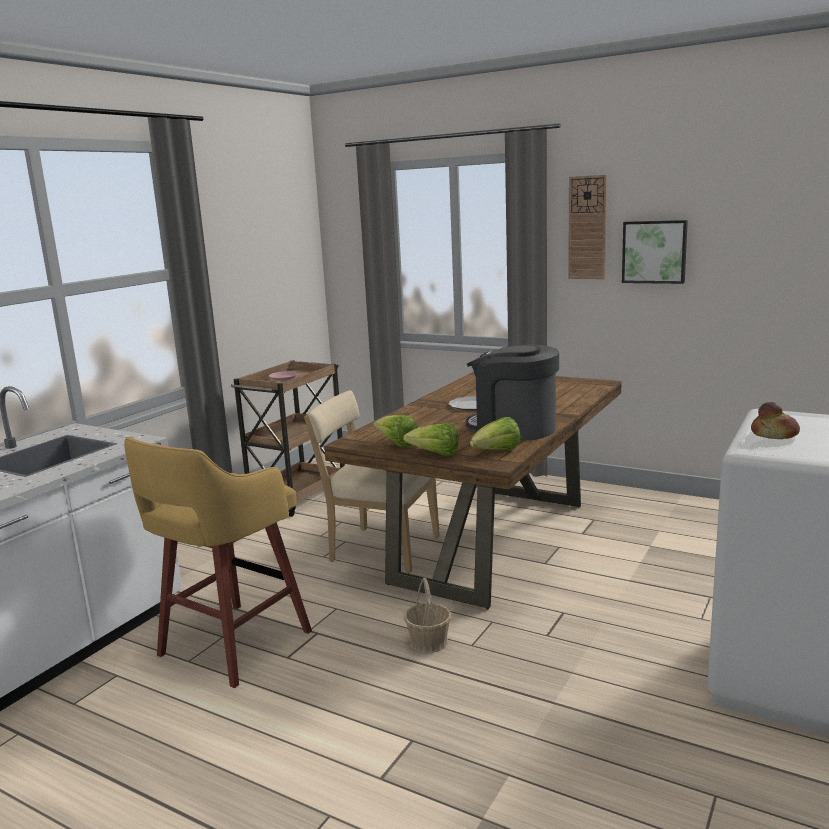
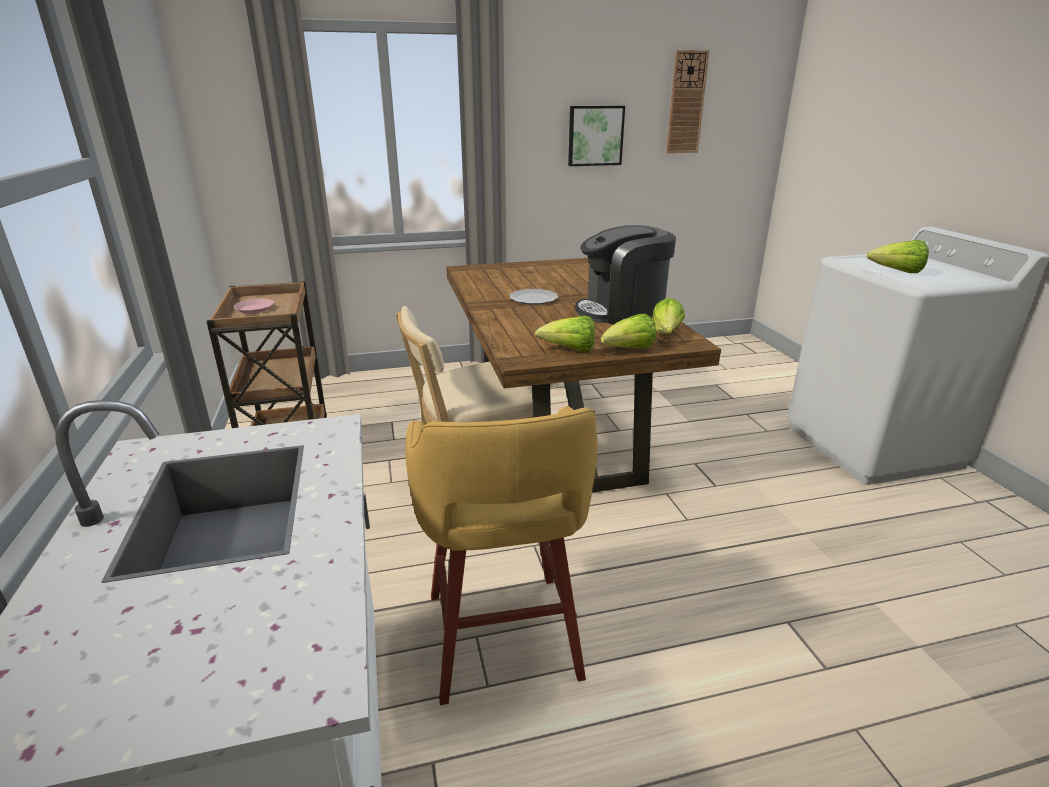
camera: 45 degrees left, 10 degrees up
basket [404,577,451,653] -> none
wall clock [568,175,607,279] -> wall clock moved to [666,50,709,153]
bread [751,402,800,439] -> lettuce [867,240,929,273]

